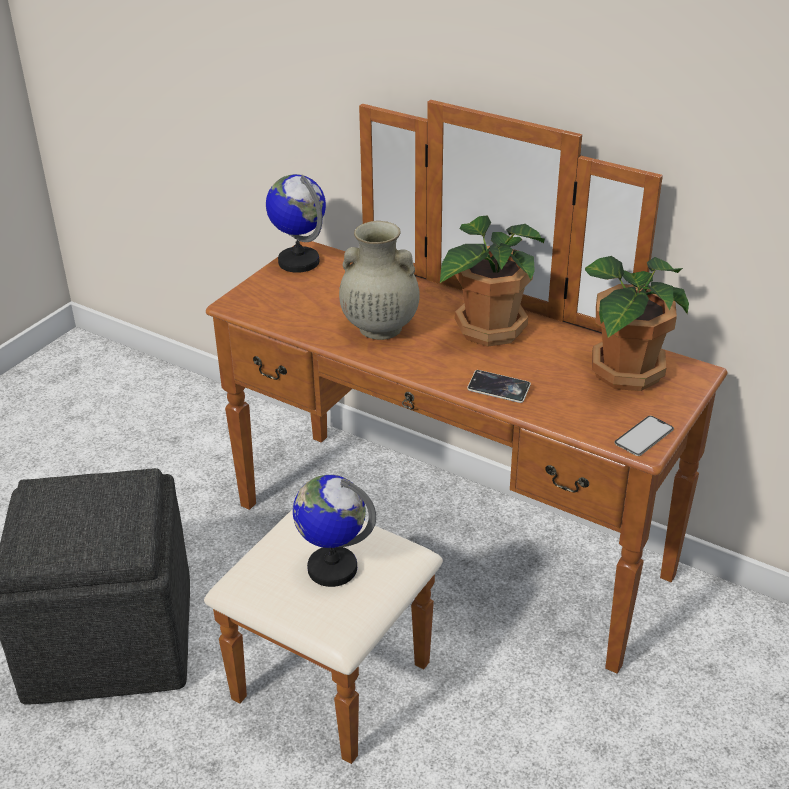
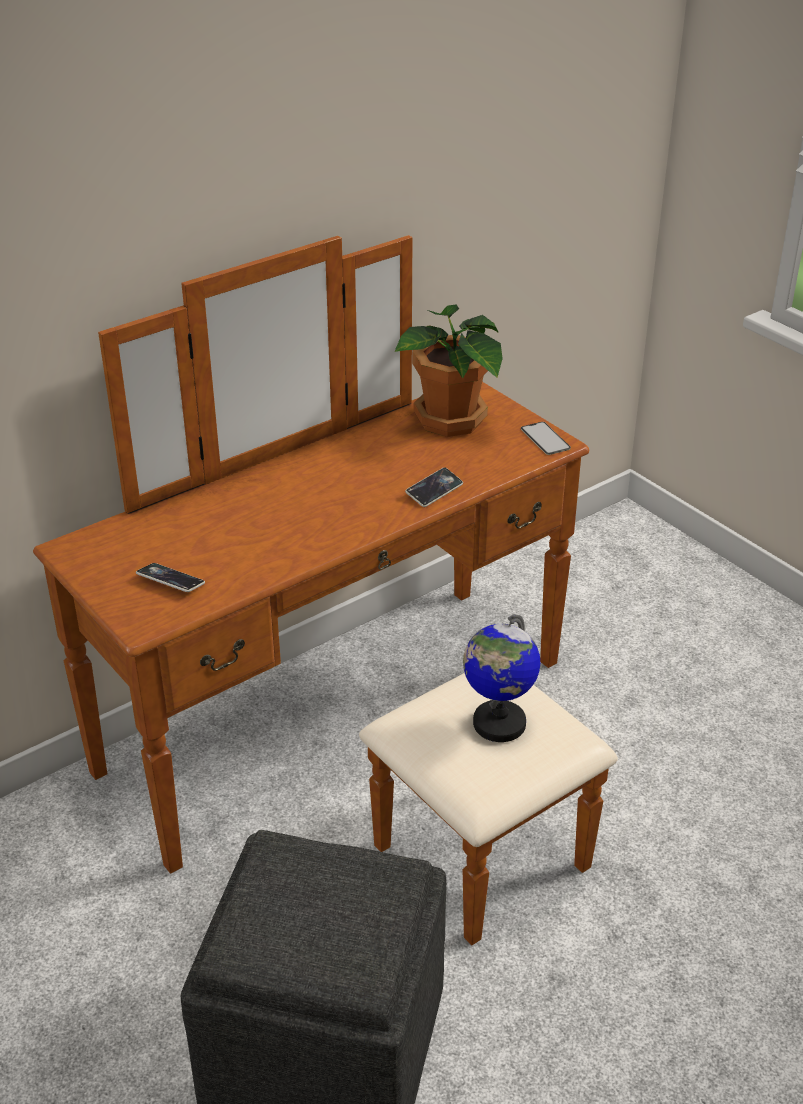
camera: 70 degrees left, 0 degrees up
globe [266,174,326,273] -> none
beige vase [339,221,420,340] -> none
potted plant [440,215,545,347] -> none
none -> phone [136,563,205,592]

